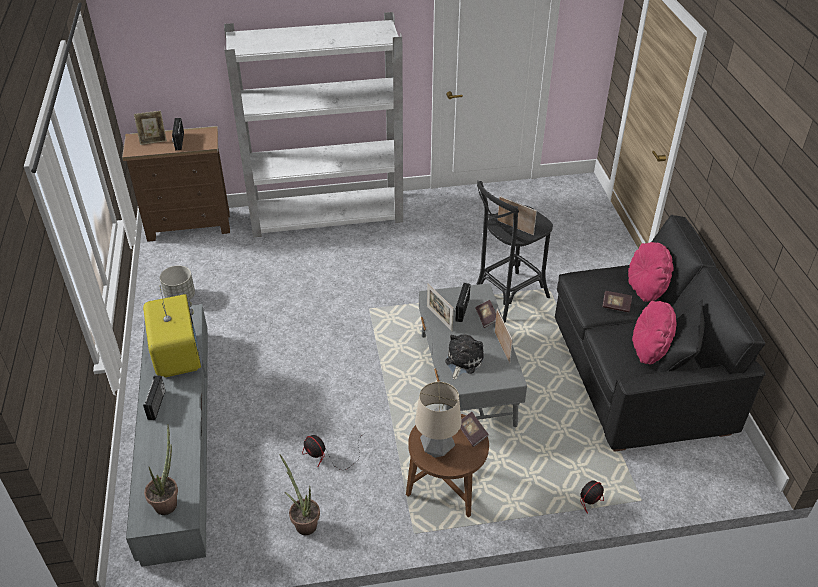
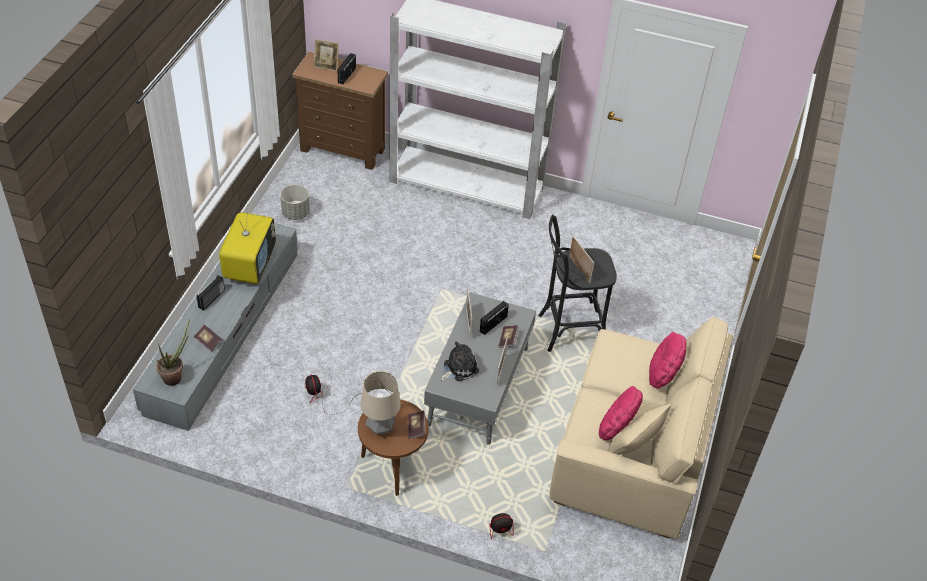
camera: 25 degrees right, 5 degrees up
potted plant [279,454,320,535] -> none
black sofa [555,215,766,452] -> beige sofa [549,317,733,539]
book [603,291,632,313] -> book moved to [194,324,222,351]

